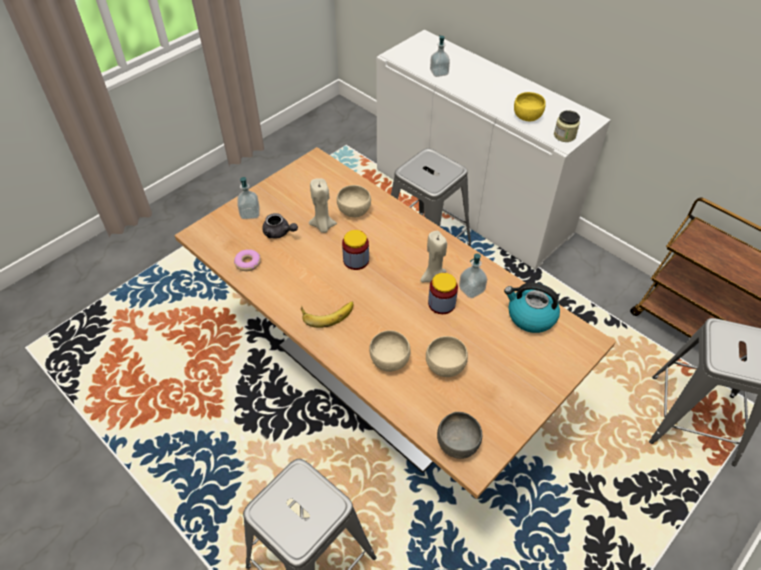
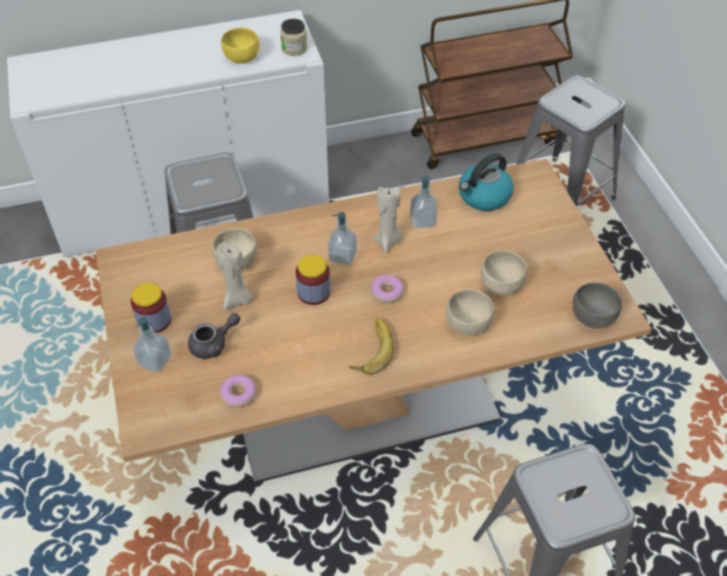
camera: 60 degrees left, 0 degrees up
jar [428,273,458,314] -> jar moved to [131,282,171,333]
soap dispenser [430,35,450,77] -> soap dispenser moved to [328,212,357,265]
none -> donut [370,275,404,303]

